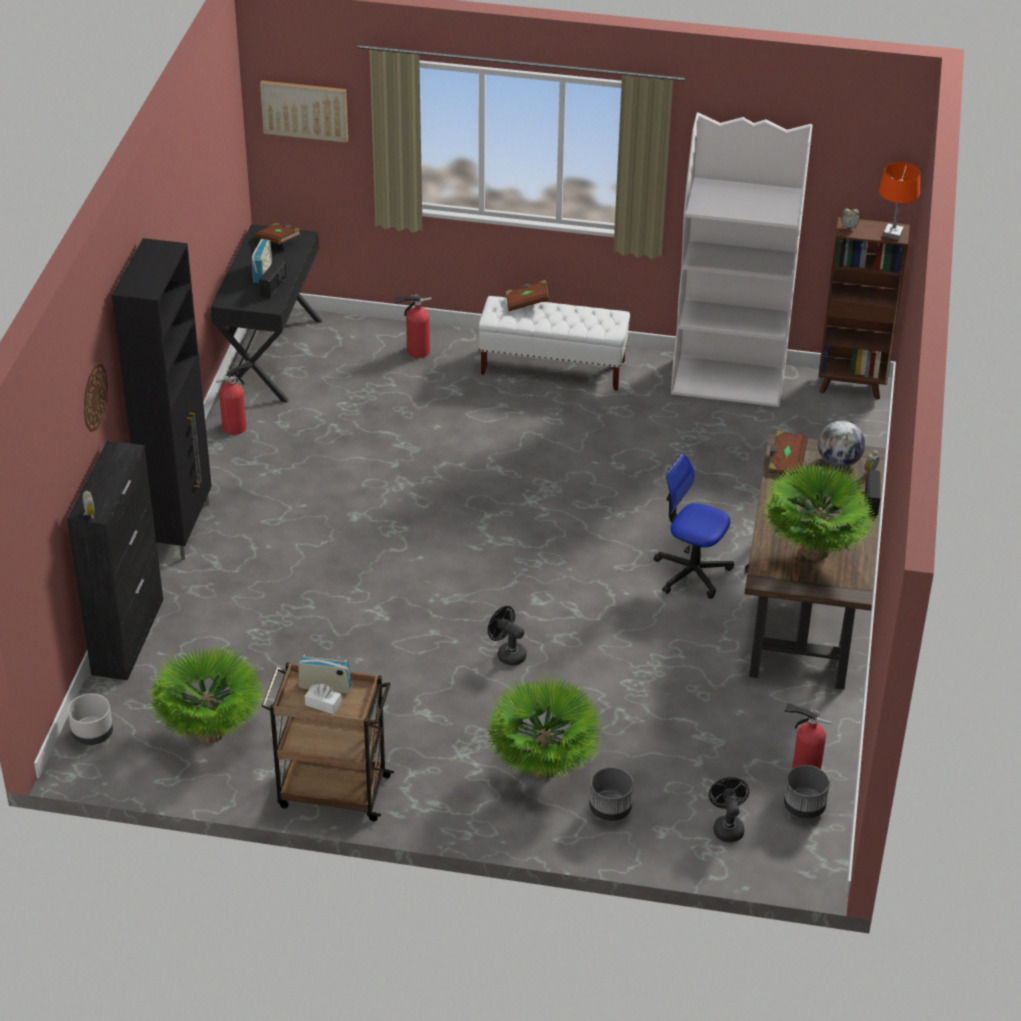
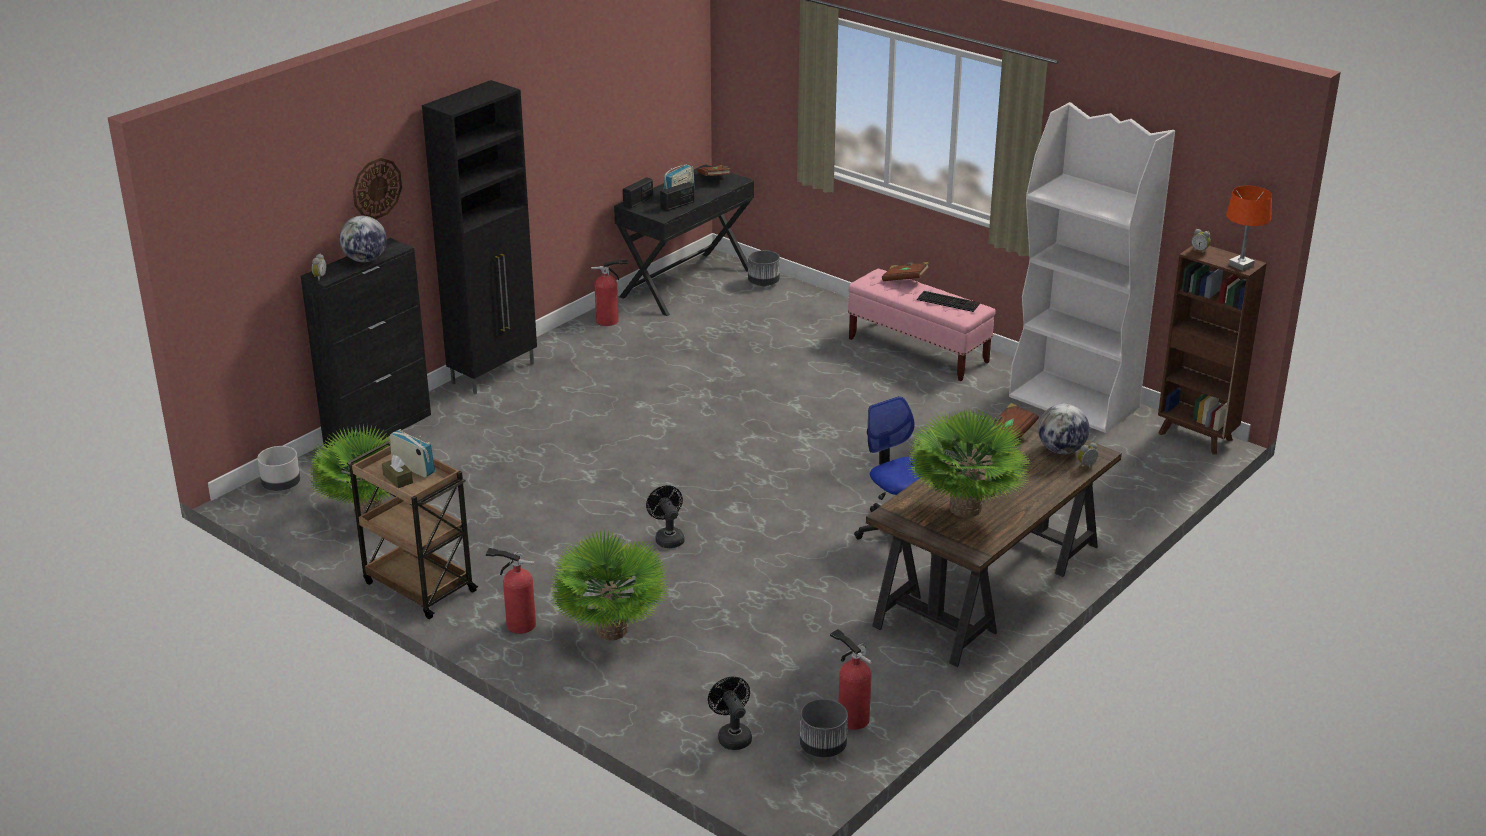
camera: 30 degrees right, 10 degrees down
picture [260,80,348,143] -> none
white tissue box [305,684,342,714] -> brown tissue box [382,455,413,488]
fire extinguisher [394,294,432,358] -> fire extinguisher moved to [486,548,536,634]
white bench [478,296,630,391] -> pink bench [848,269,996,381]
grey planter [589,767,634,821] -> grey planter moved to [748,250,780,286]
black fan [709,777,749,842] -> black fan turned 45 degrees counterclockwise [708,677,752,750]
radio [865,470,881,516] -> radio moved to [623,177,653,209]
none -> globe [339,216,387,262]
none -> keyboard [917,291,980,312]

